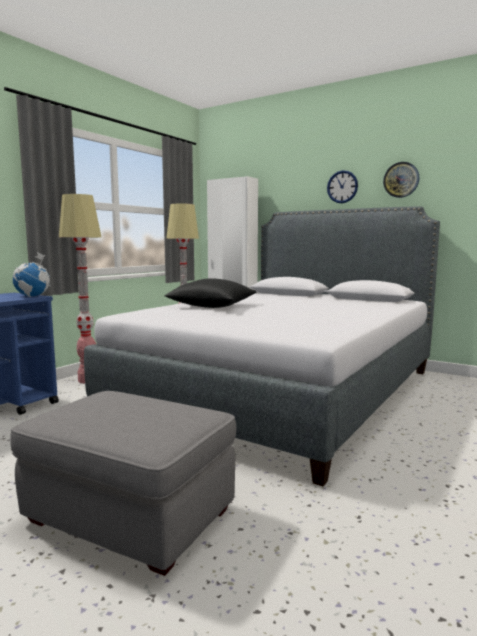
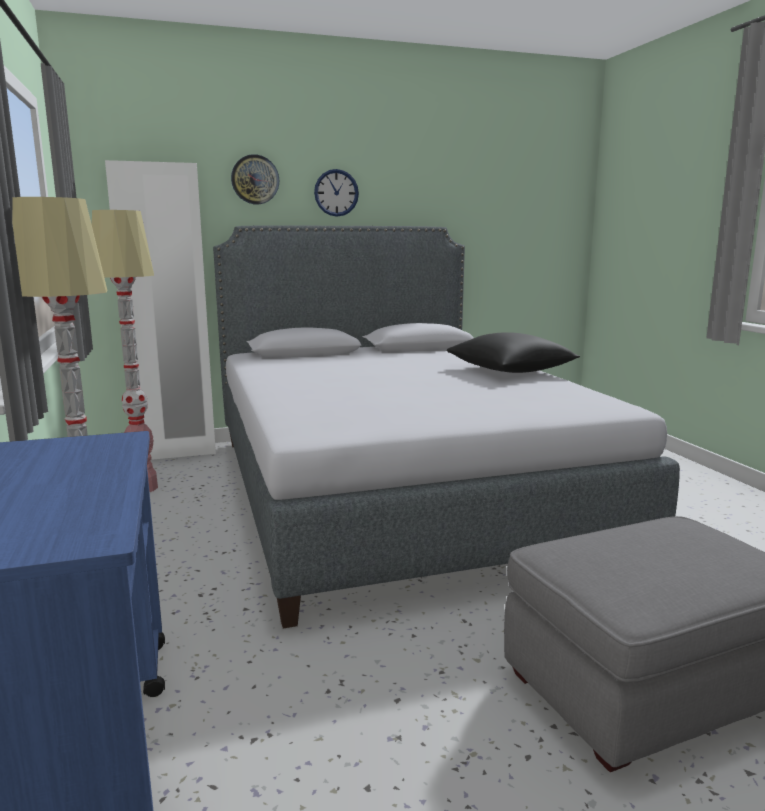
camera: 50 degrees left, 5 degrees up
globe [13,252,51,297] -> none
black pillow [165,278,257,308] -> black pillow moved to [447,332,580,373]
wall clock [383,162,419,198] -> wall clock moved to [231,154,279,204]

